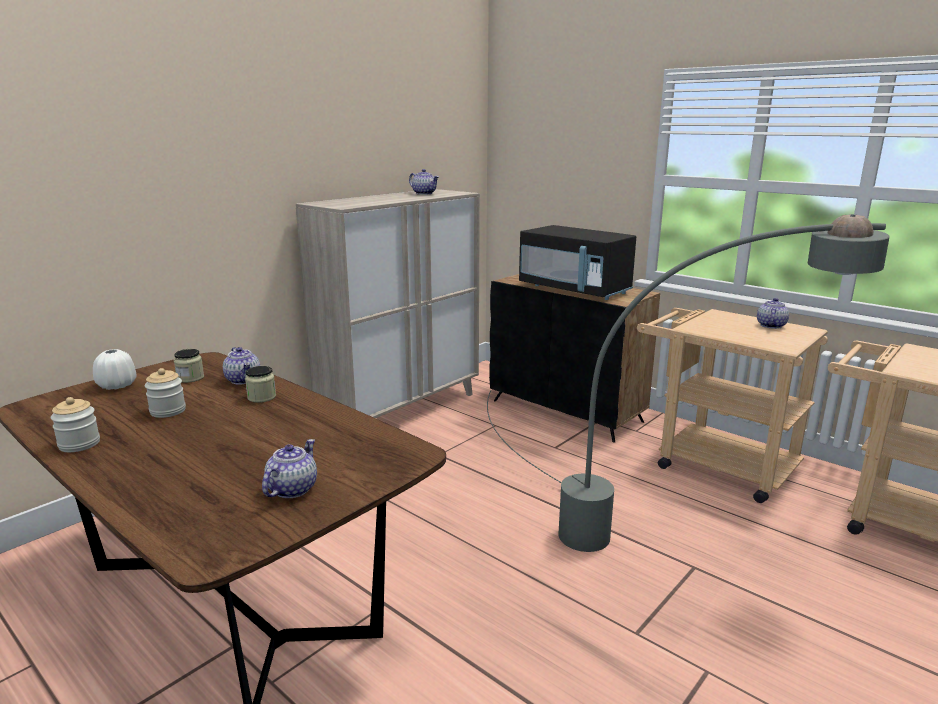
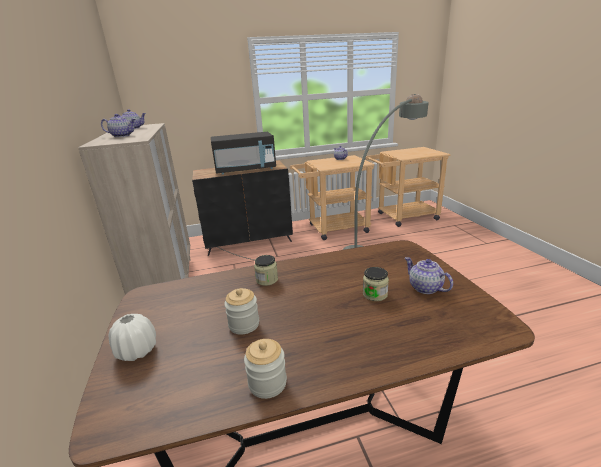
camera: 55 degrees left, 5 degrees up
jar [174,349,204,383] -> jar moved to [363,267,389,301]
teapot [223,347,260,384] -> teapot moved to [101,114,136,137]

